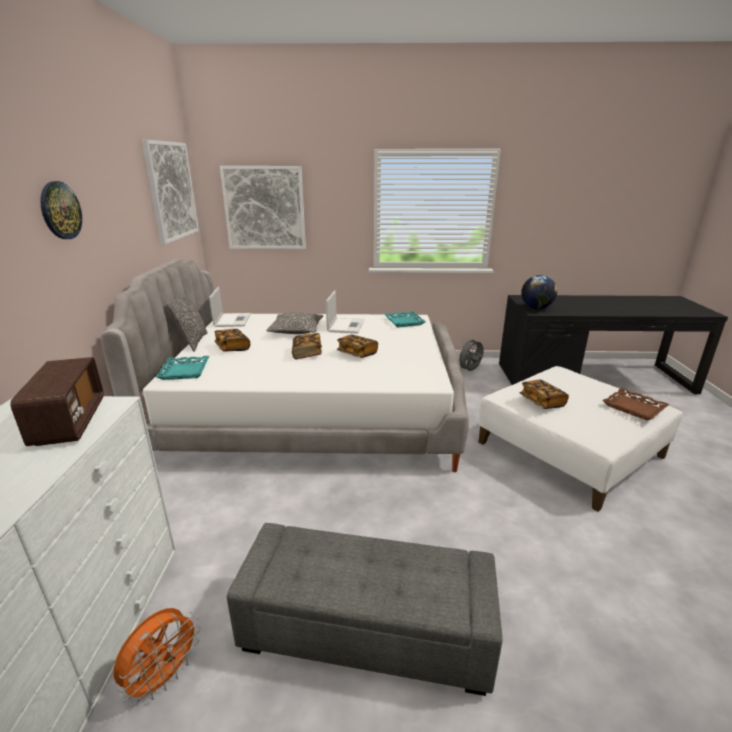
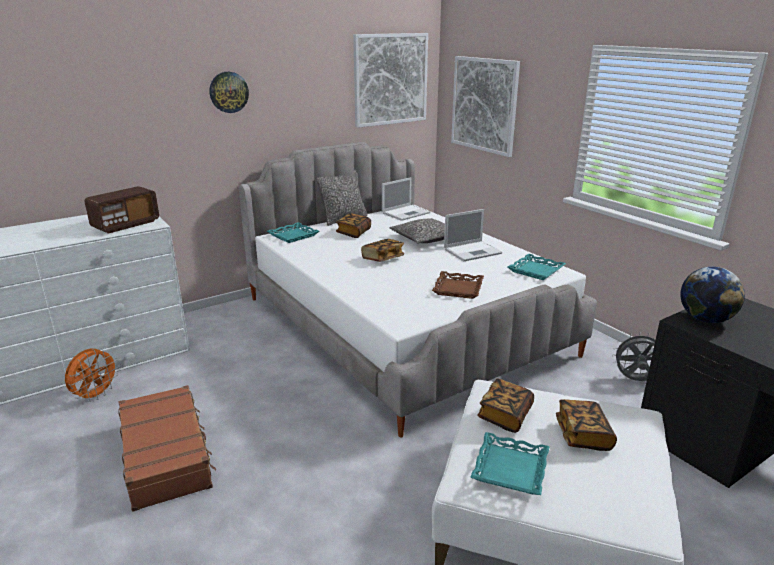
camera: 55 degrees right, 0 degrees up
orange fan [114,608,201,706] -> orange fan turned 60 degrees counterclockwise [65,348,119,402]
grey ottoman [227,523,502,696] -> brown suitcase [118,385,216,512]
book [337,335,378,358] -> book moved to [556,399,617,451]
brown tray [602,388,670,421] -> brown tray moved to [432,271,484,299]
none -> turquoise tray [470,432,550,495]

